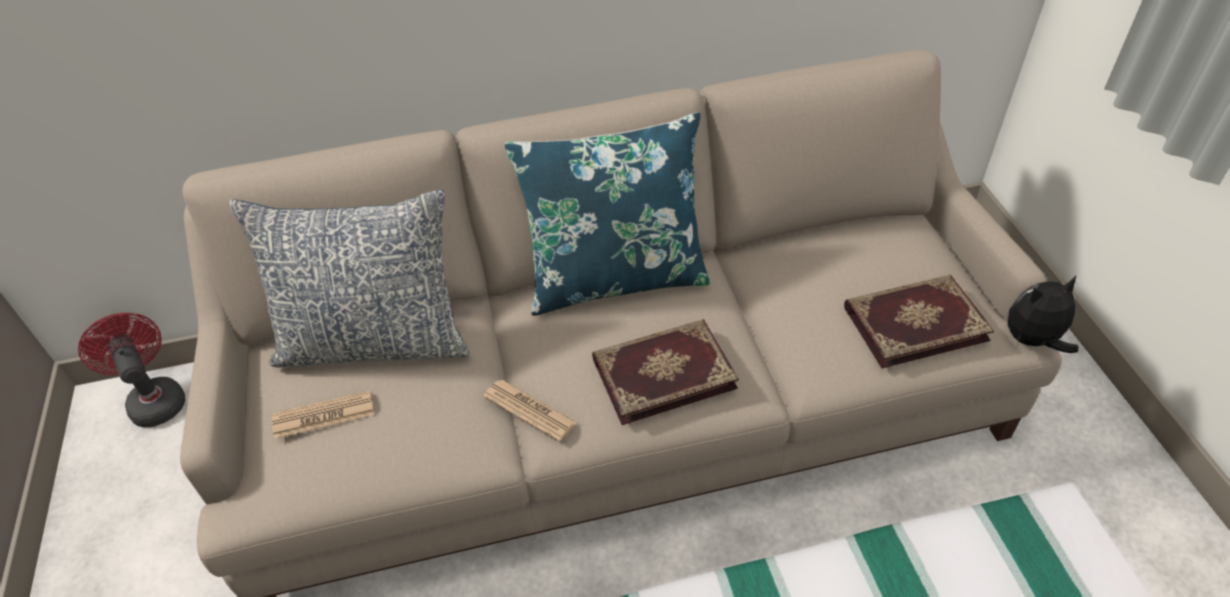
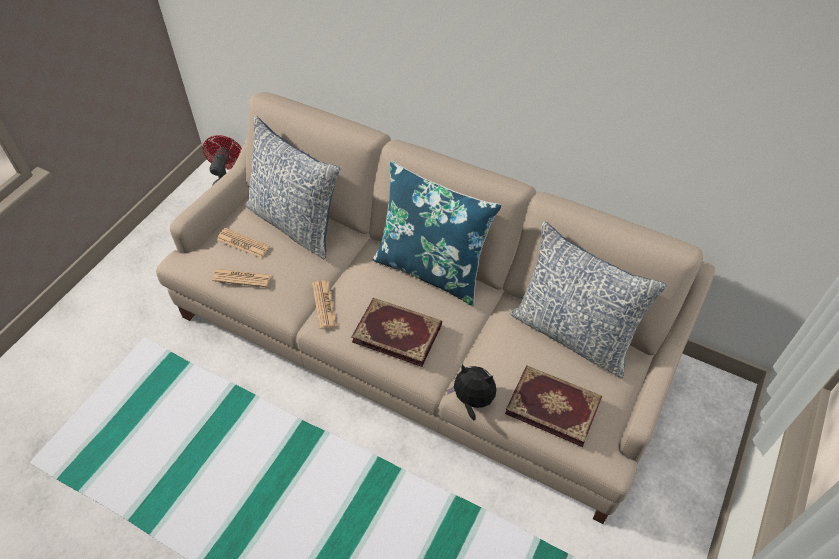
camera: 40 degrees right, 5 degrees up
plush toy [1007,276,1079,353] -> plush toy moved to [446,364,496,421]
none -> newspaper [212,269,271,287]
none -> pillow [510,221,667,378]

